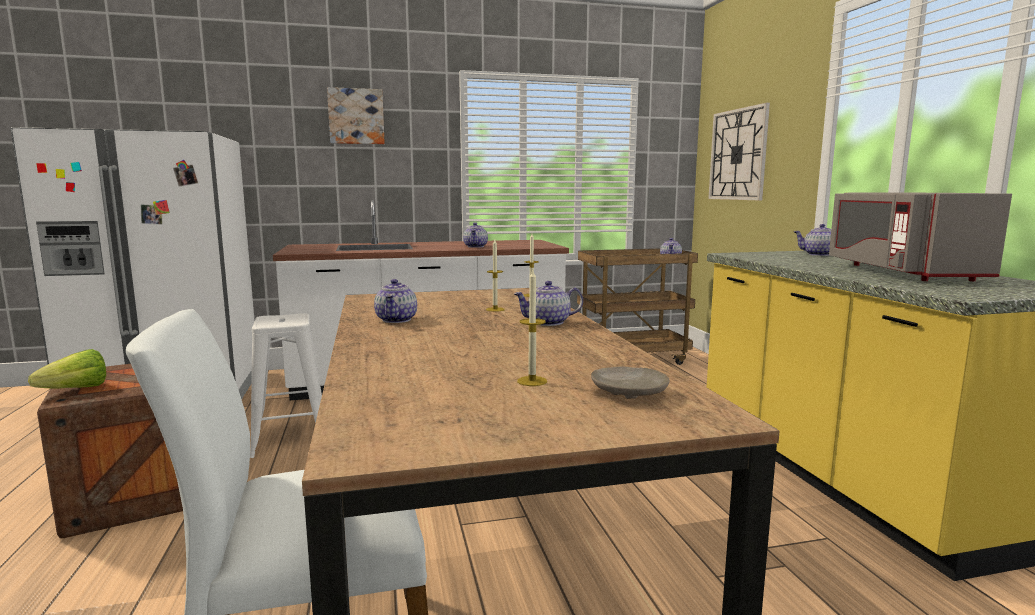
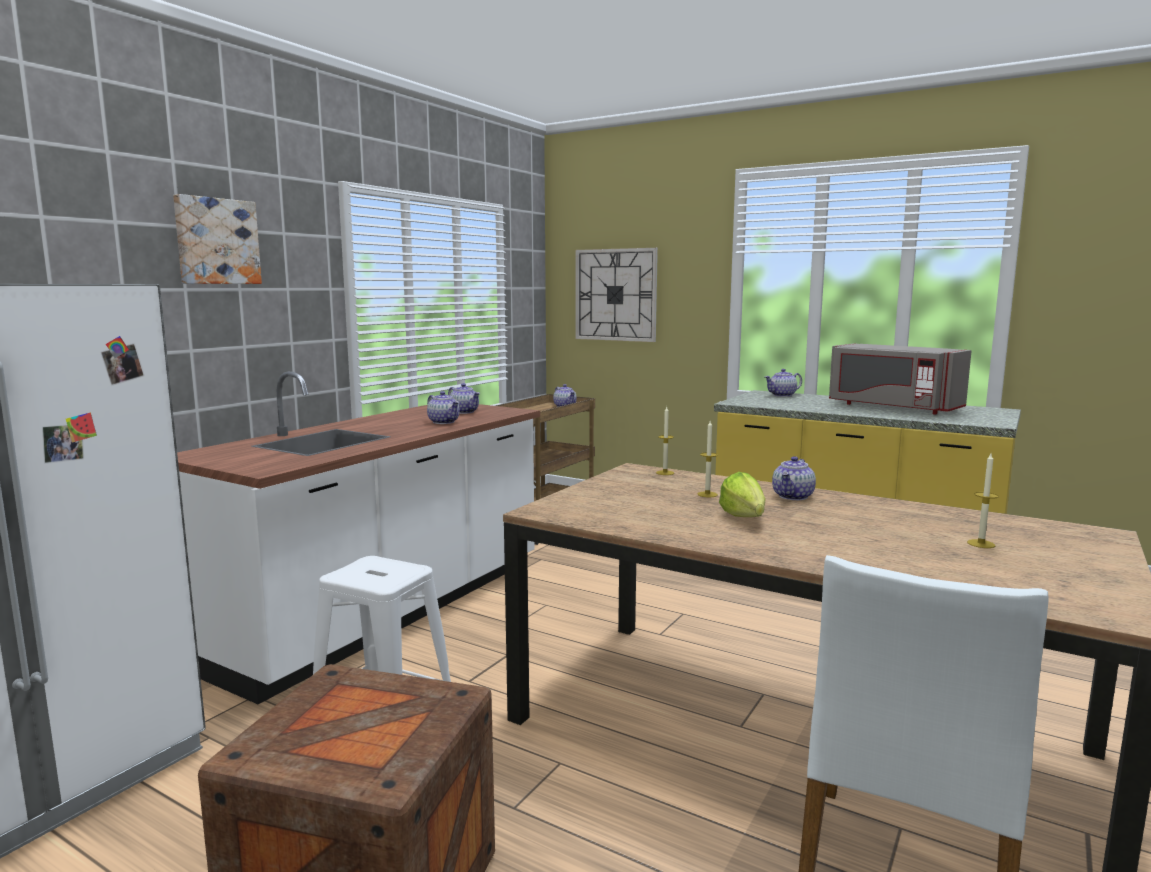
camera: 45 degrees left, 0 degrees up
lettuce [28,349,106,389] -> lettuce moved to [719,472,766,517]
teapot [374,279,417,323] -> teapot moved to [448,383,480,414]
beige plate [591,367,670,399] -> none

